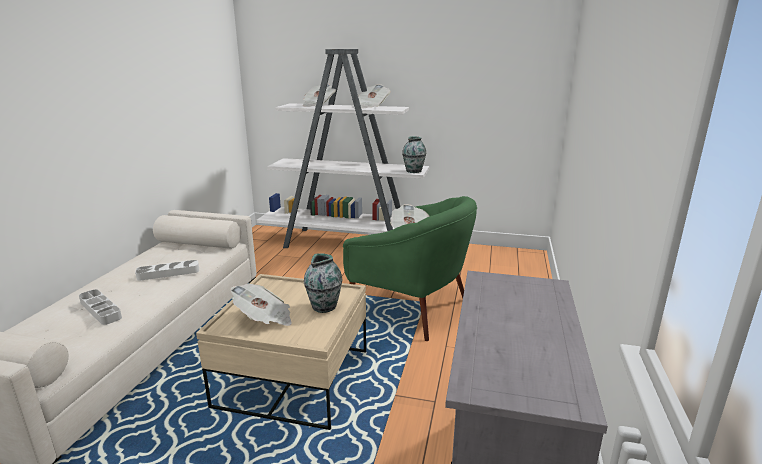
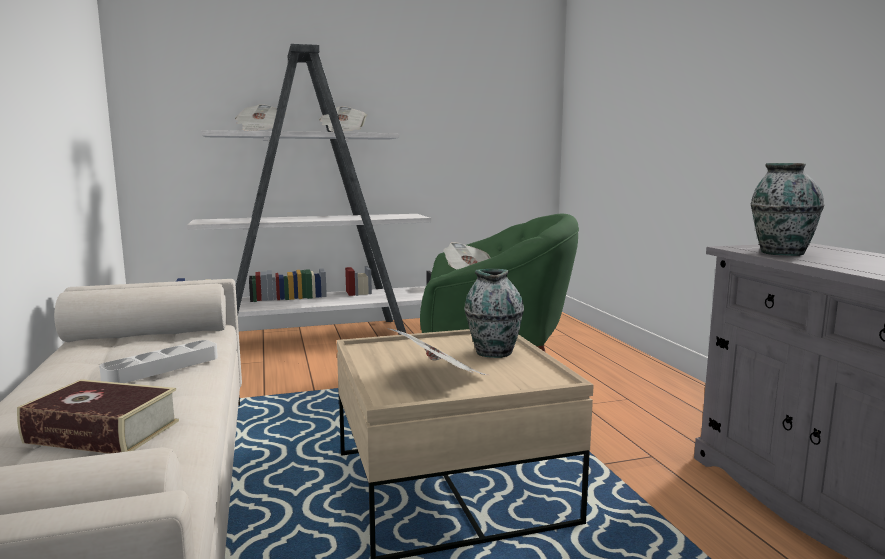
camera: 30 degrees left, 10 degrees down
grey tray [79,289,122,325] -> book [17,379,179,454]
vase [402,136,426,173] -> vase moved to [751,163,824,256]

